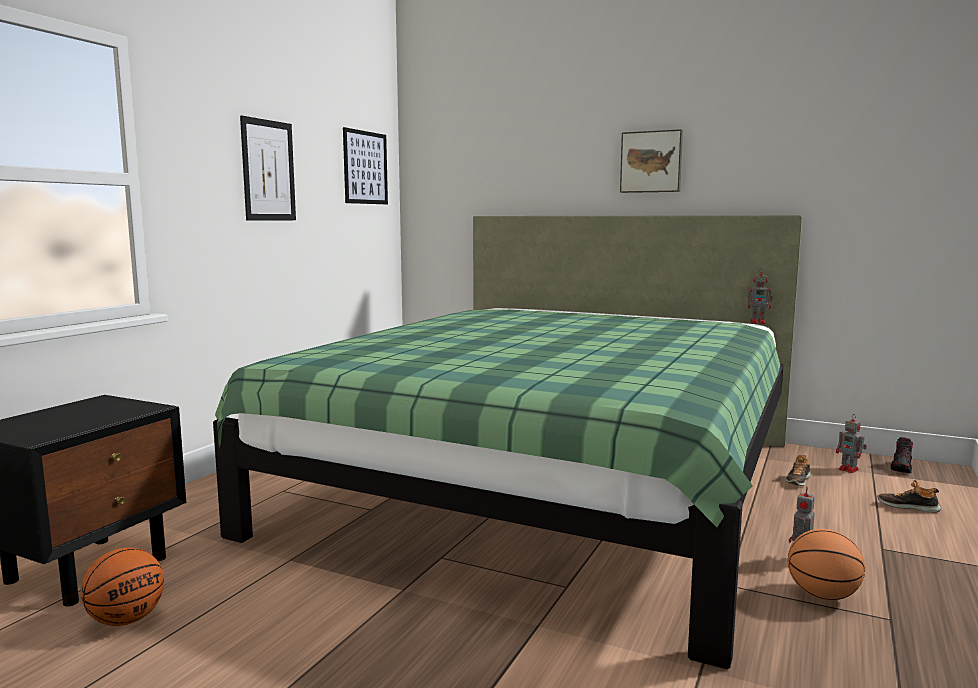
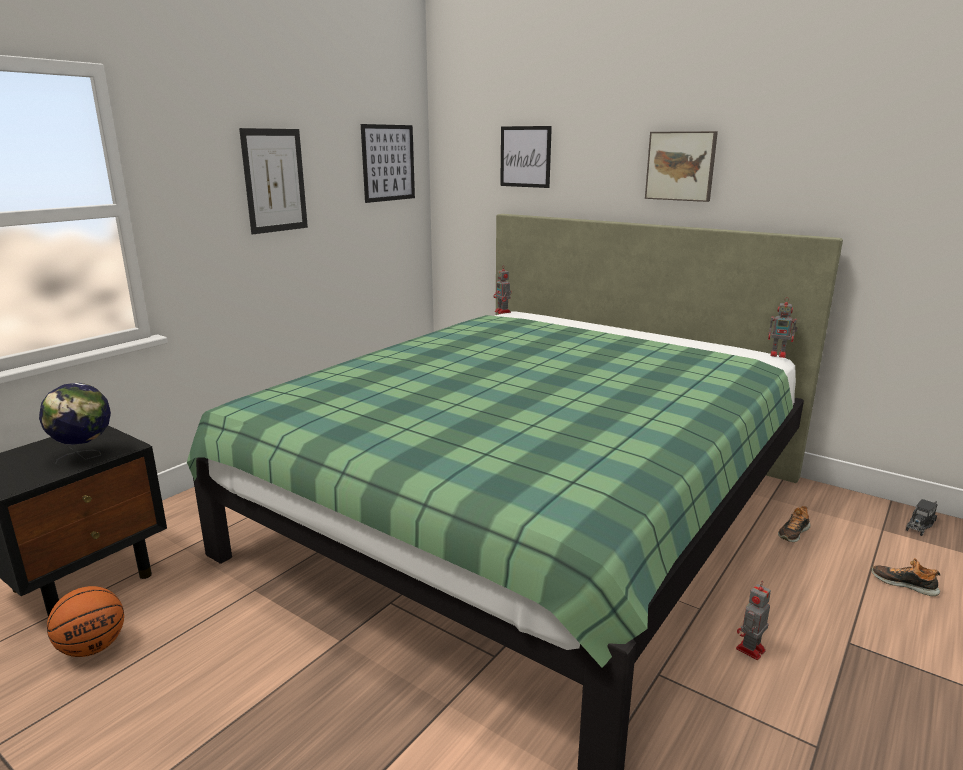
camera: 10 degrees right, 10 degrees up
basketball [788,529,865,600] -> none
toy robot [836,414,867,473] -> toy robot moved to [493,265,511,314]
shoe [891,437,913,474] -> toy truck [906,499,938,536]
none -> globe [39,383,111,464]
none -> picture [500,126,552,188]

